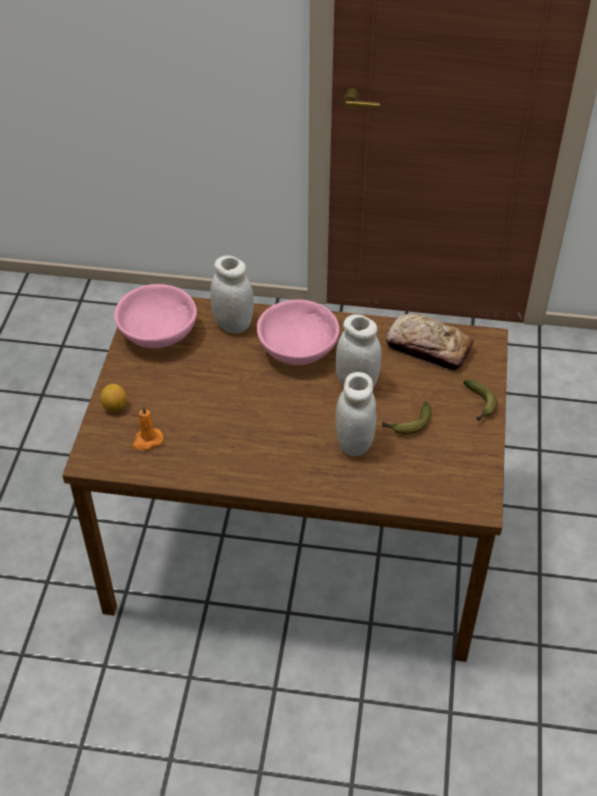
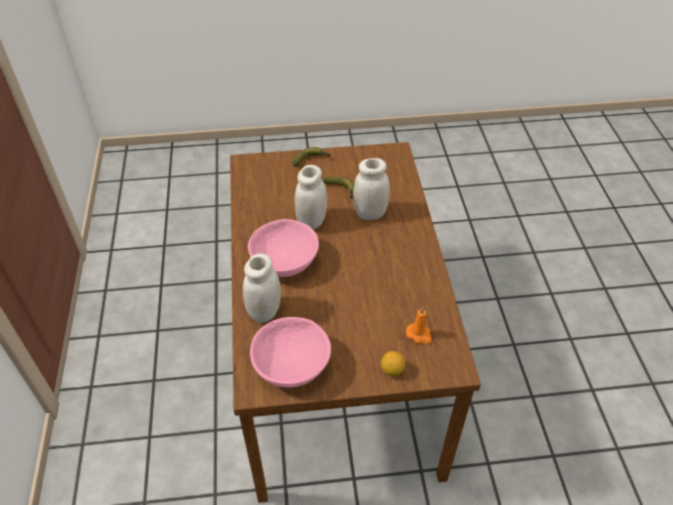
camera: 105 degrees left, 0 degrees up
bread [386,314,474,371] -> none

